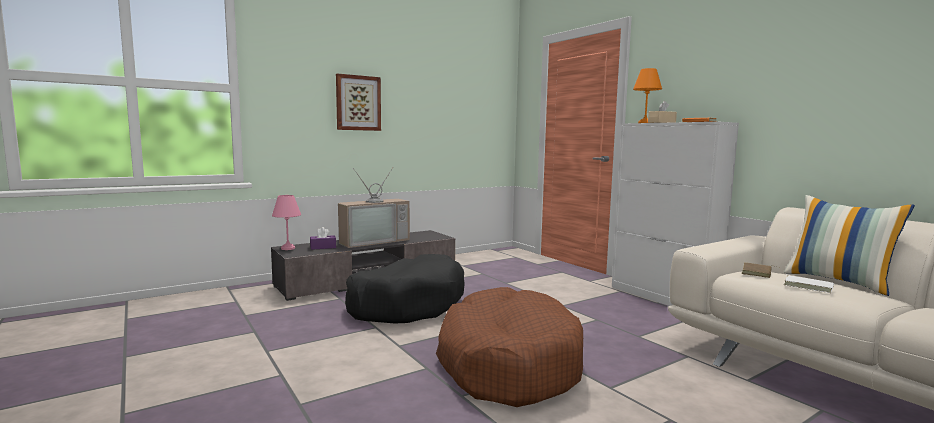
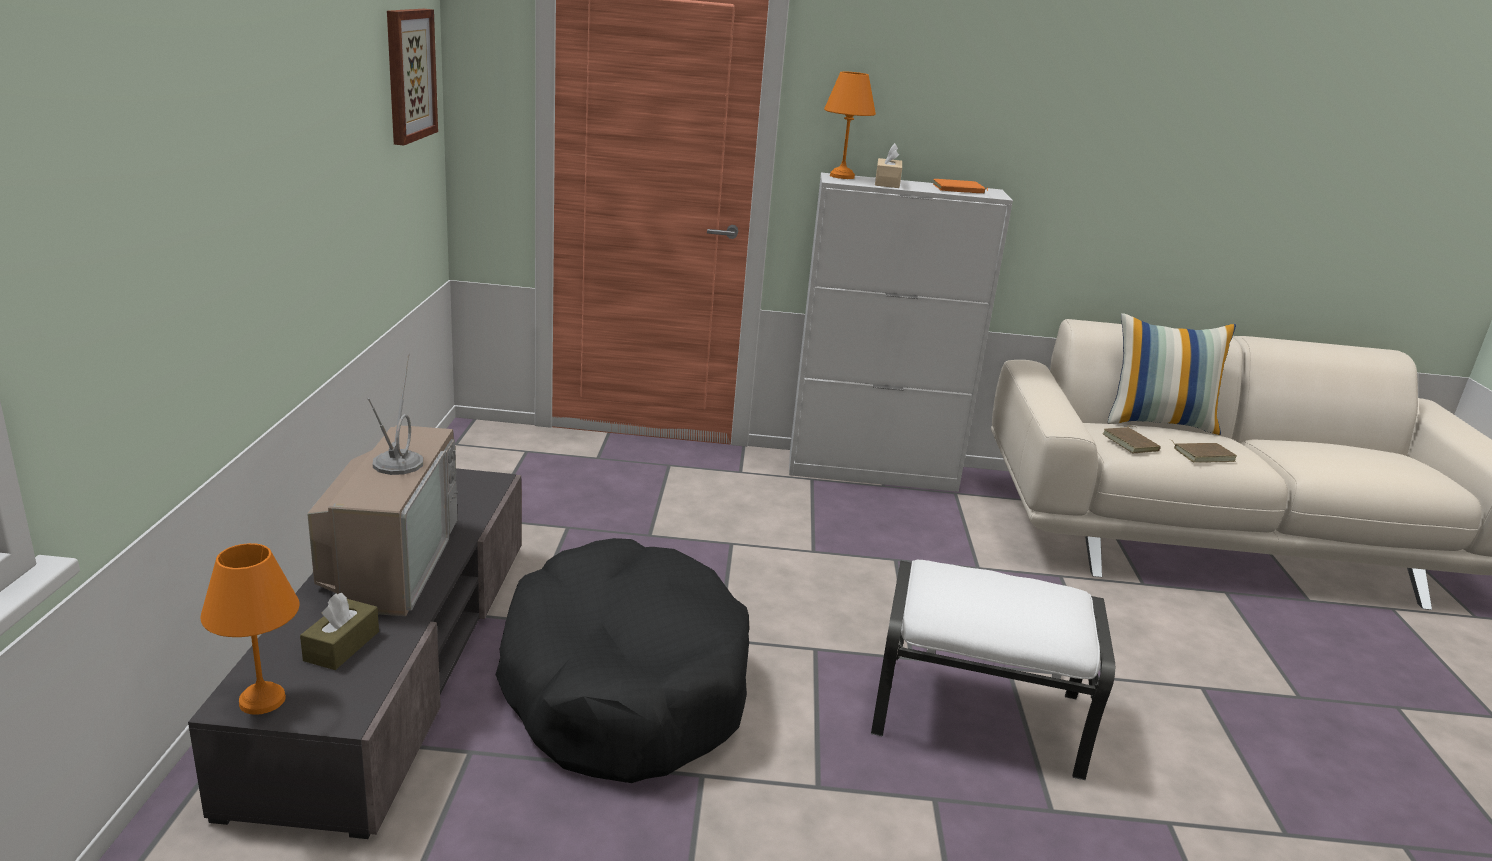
camera: 55 degrees left, 15 degrees up
pink table lamp [272,195,301,250] -> orange table lamp [200,543,300,715]
purple tissue box [310,227,336,250] -> brown tissue box [300,593,379,670]
picture [336,74,381,131] -> picture moved to [387,9,438,145]
brown dog bed [436,287,583,407] -> white ottoman [871,560,1115,780]
white book [783,274,834,293] -> brown book [1173,442,1237,463]

